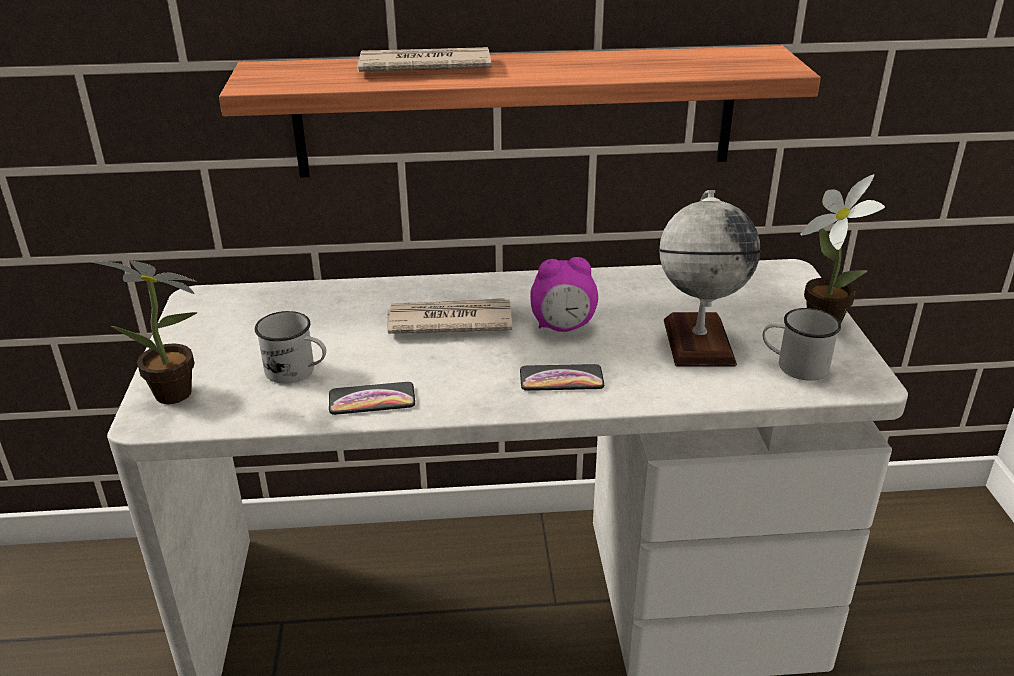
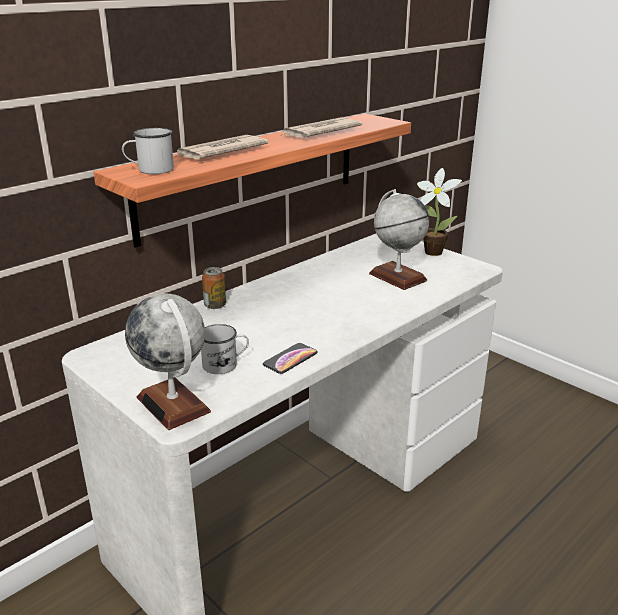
camera: 40 degrees left, 5 degrees down
potted plant [92,261,198,404] -> globe [125,294,211,430]
newspaper [387,298,512,334] -> newspaper moved to [282,118,362,138]
phone [520,364,604,391] -> none
alarm clock [530,257,598,332] -> none
white mug [763,308,841,381] -> white mug moved to [122,128,174,174]
none -> can [202,267,226,309]

